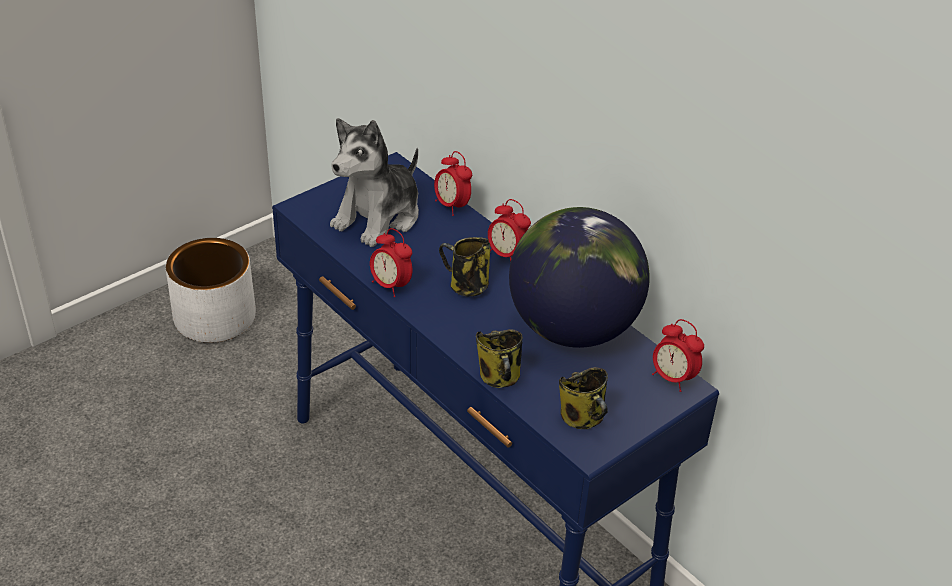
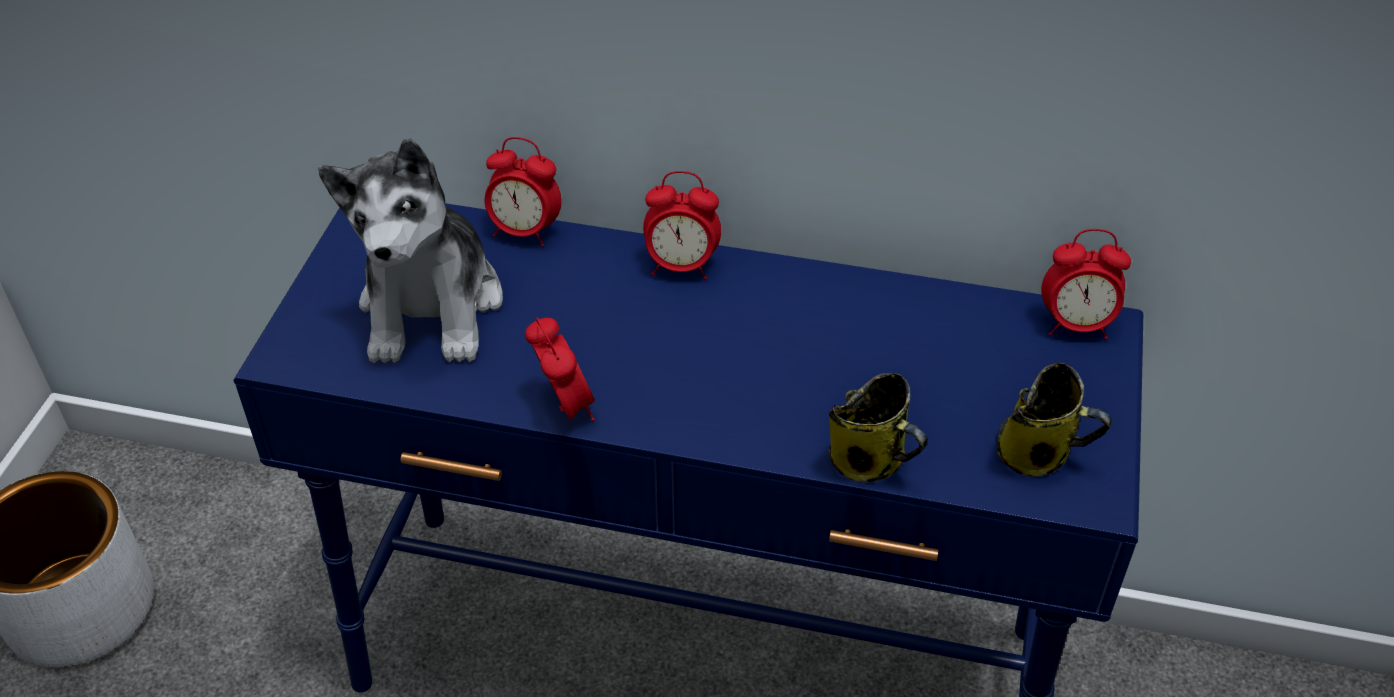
camera: 35 degrees left, 5 degrees up
alarm clock [370,228,412,297] -> alarm clock turned 120 degrees counterclockwise [525,317,595,421]
mug [439,237,490,296] -> none
globe [509,207,650,348] -> none

